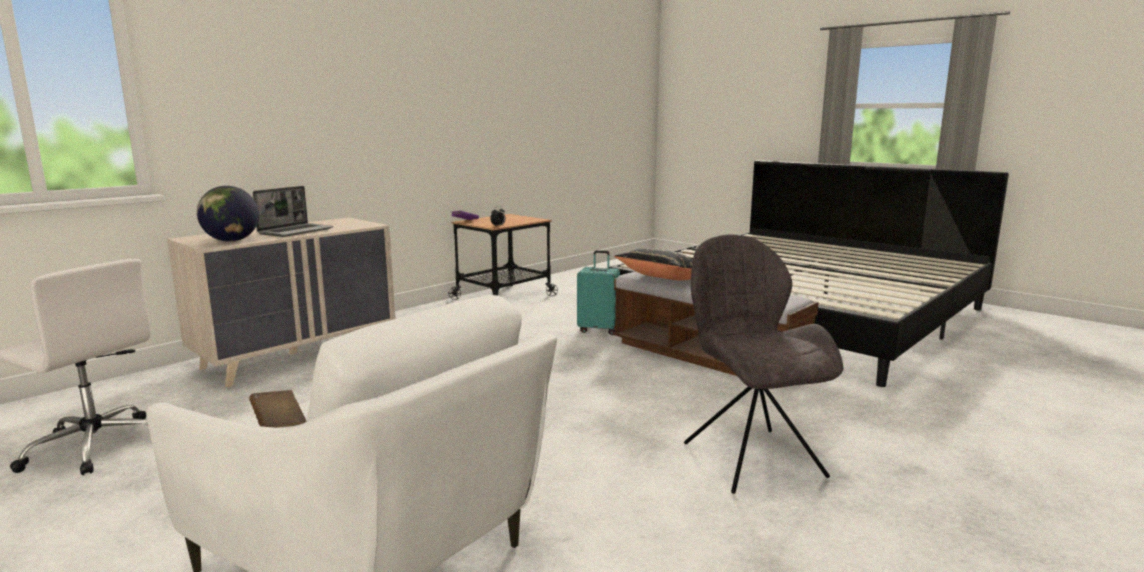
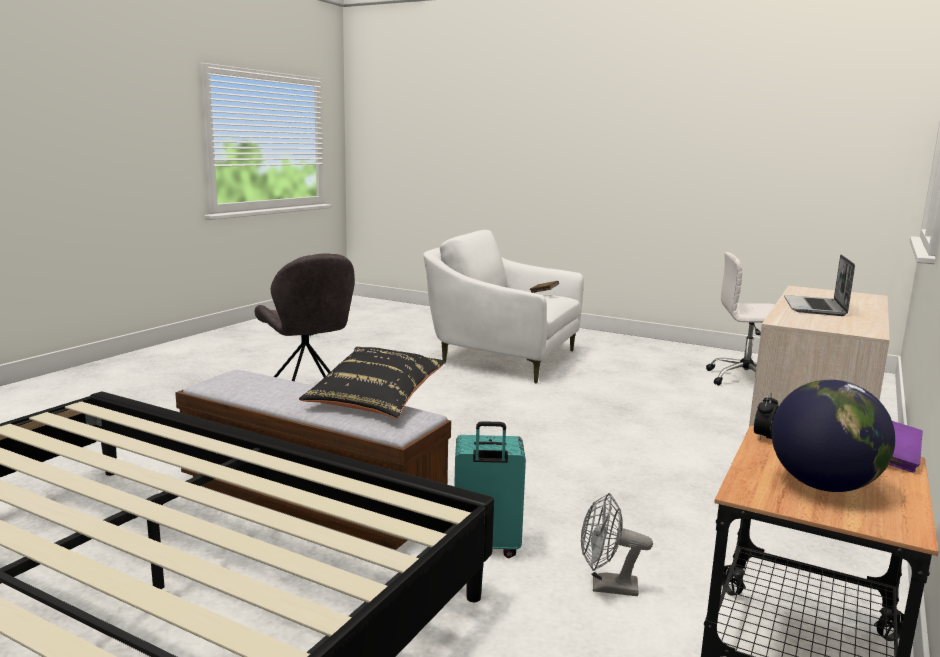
camera: 165 degrees right, 0 degrees up
globe [197,186,259,242] -> globe moved to [771,380,895,492]
none -> grey fan [581,493,653,596]

